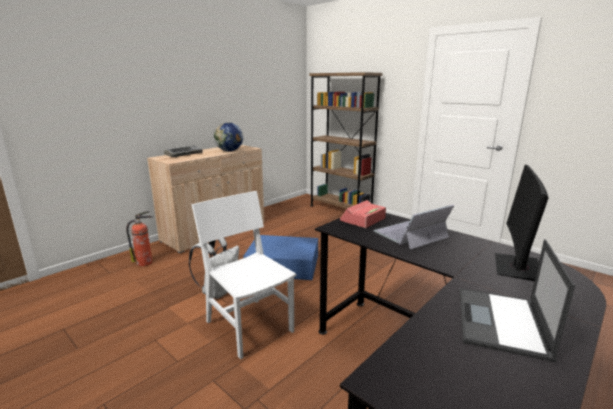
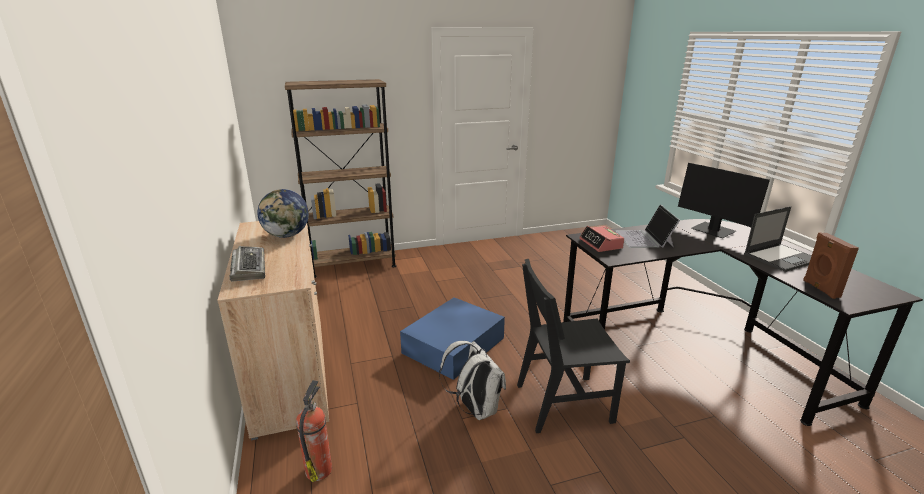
camera: 60 degrees left, 5 degrees up
white chair [191,191,296,359] -> black chair [517,259,630,433]
laptop [460,239,575,362] -> laptop turned 75 degrees counterclockwise [744,206,812,272]
none -> brown speaker [803,232,859,299]

